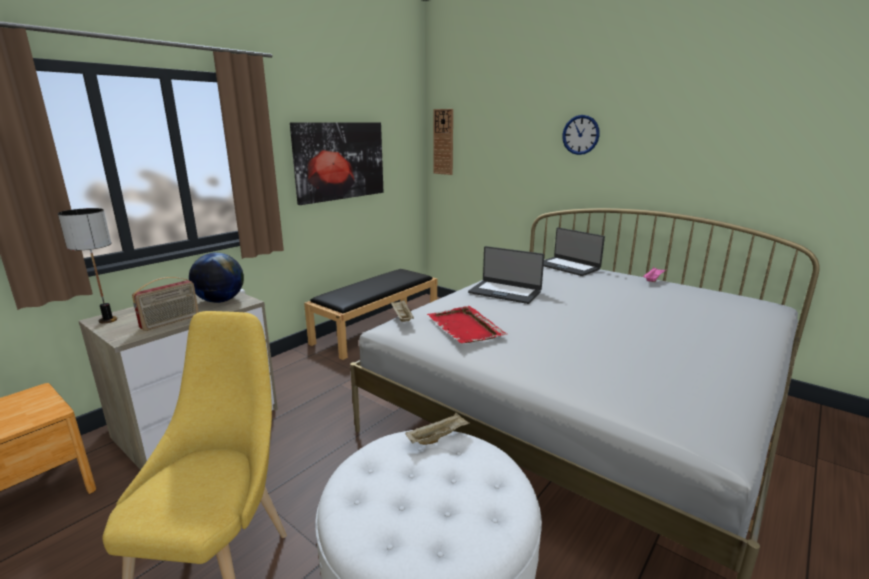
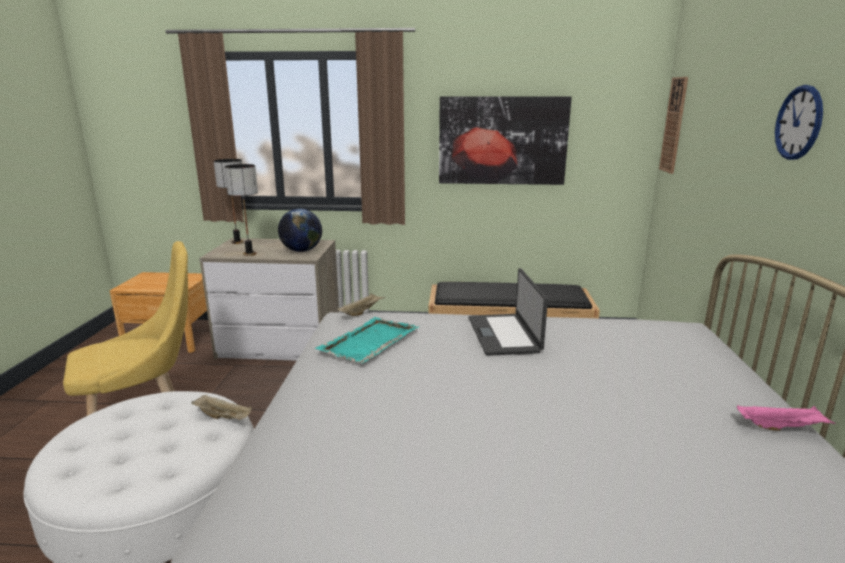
camera: 55 degrees right, 0 degrees up
radio [132,277,199,331] -> table lamp [224,164,258,256]
red tray [427,306,507,343] -> turquoise tray [315,317,418,363]
laptop [544,228,605,276] -> none

